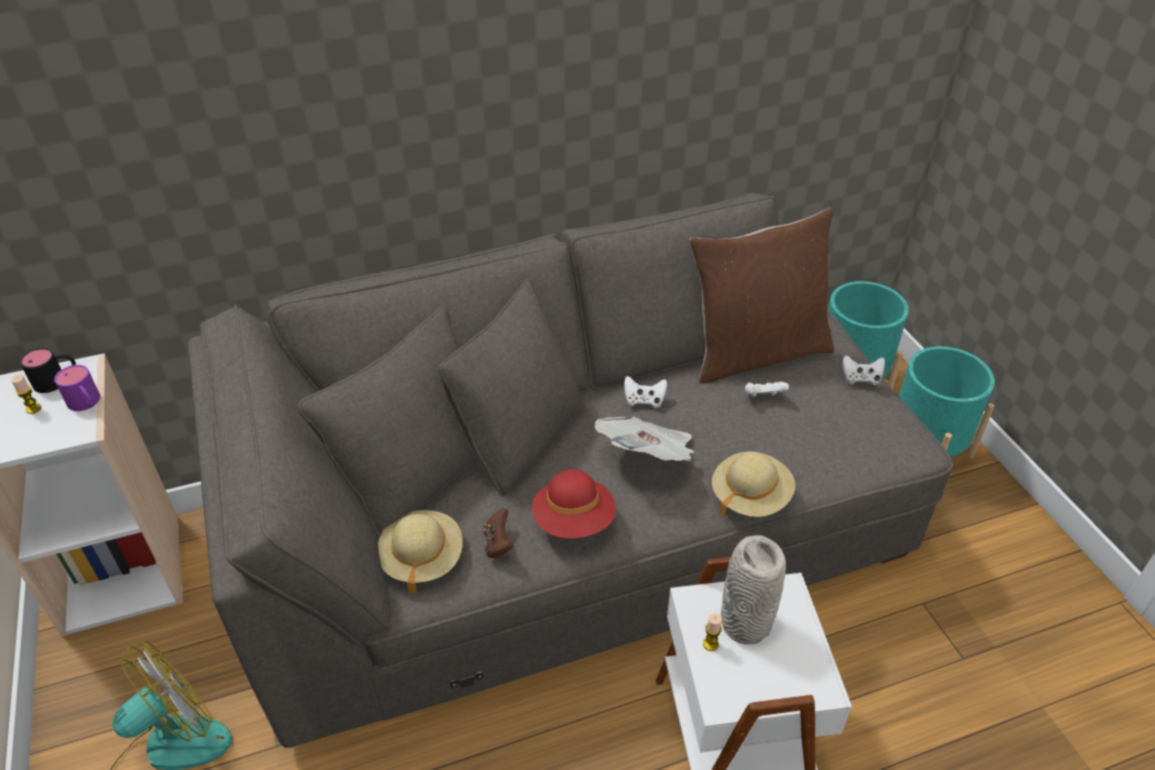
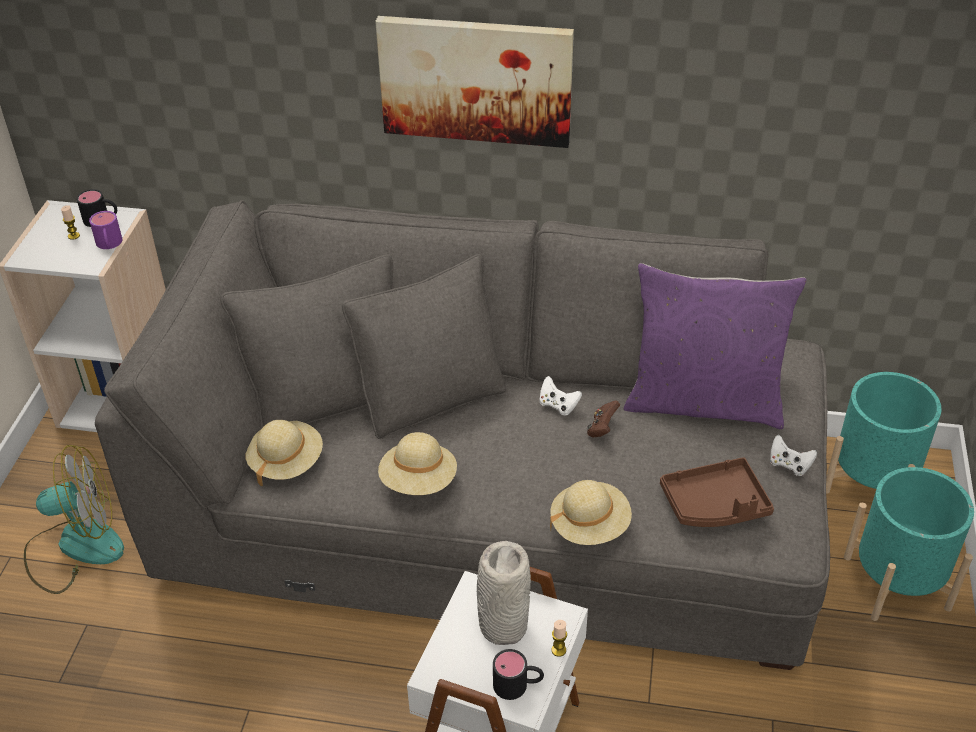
camera: 30 degrees right, 0 degrees up
brown game controller [483,508,514,558] -> brown game controller moved to [587,401,620,438]
red hat [532,469,616,538] -> beige hat [378,432,457,495]
newspaper [595,417,694,461] -> none
brown pillow [689,208,834,384] -> purple pillow [624,263,806,429]
candle [703,613,722,651] -> candle moved to [551,620,567,657]
white game controller [745,381,789,397] -> none
none -> picture [375,16,574,148]
none -> black mug [493,649,544,700]
none -> brown tray [660,457,774,527]

